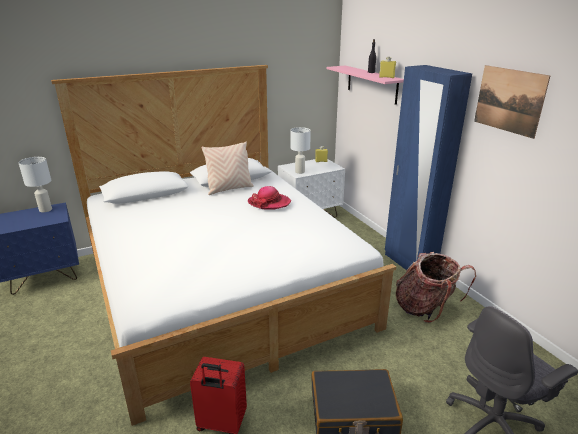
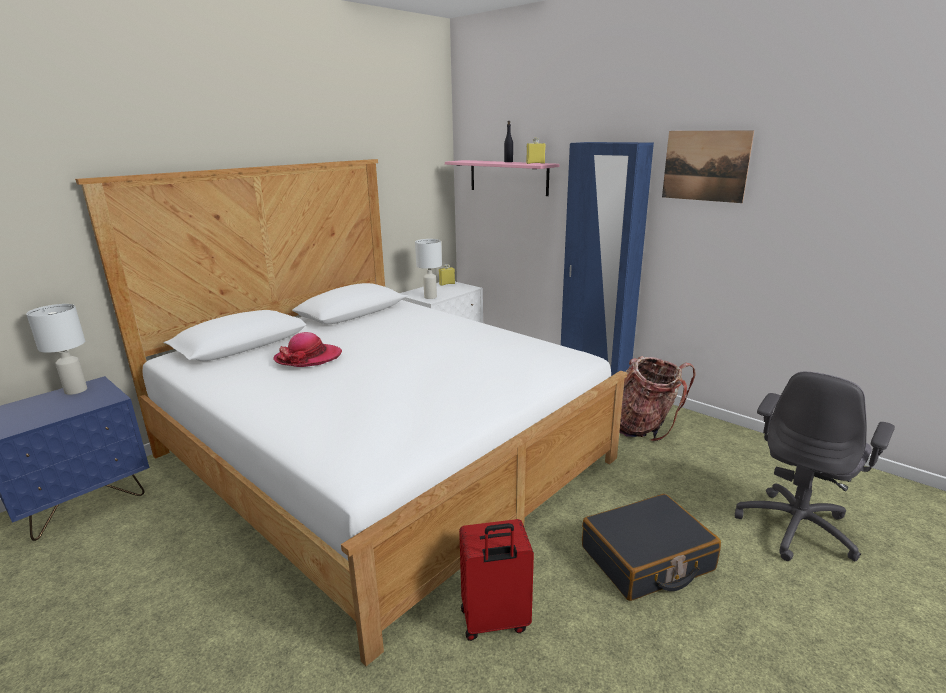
camera: 20 degrees left, 5 degrees down
beige pillow [201,142,254,195] -> none
hat [248,186,291,209] -> hat moved to [273,332,342,367]

